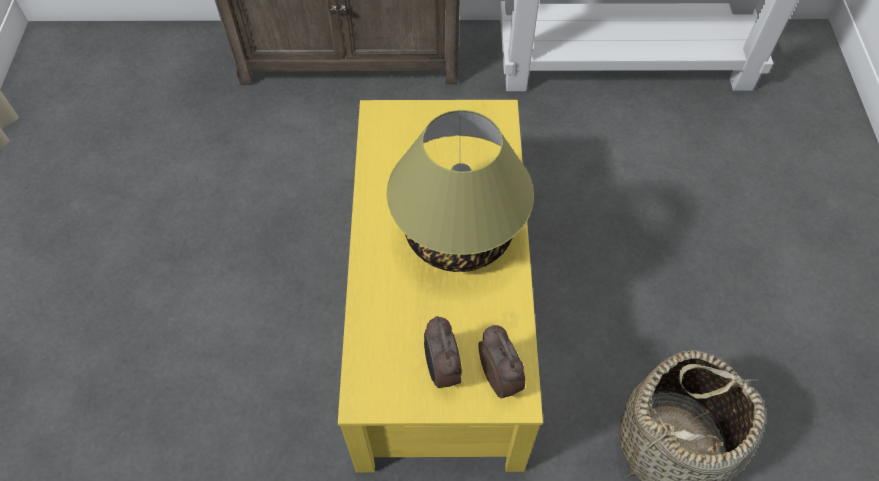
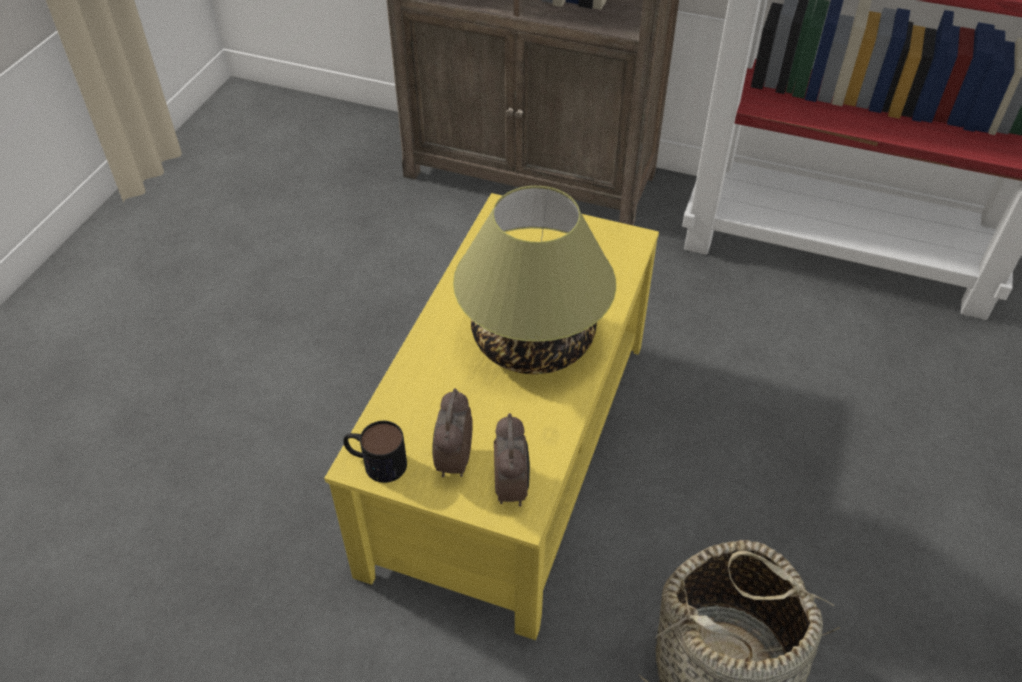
camera: 20 degrees right, 10 degrees down
none -> mug [343,421,407,483]

